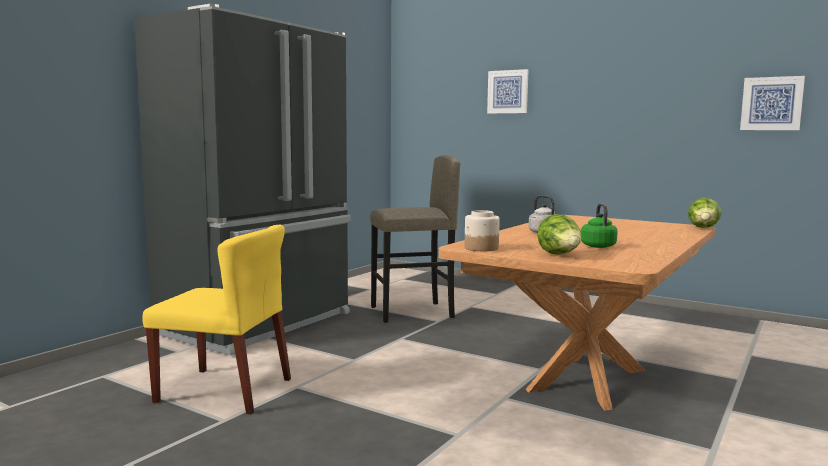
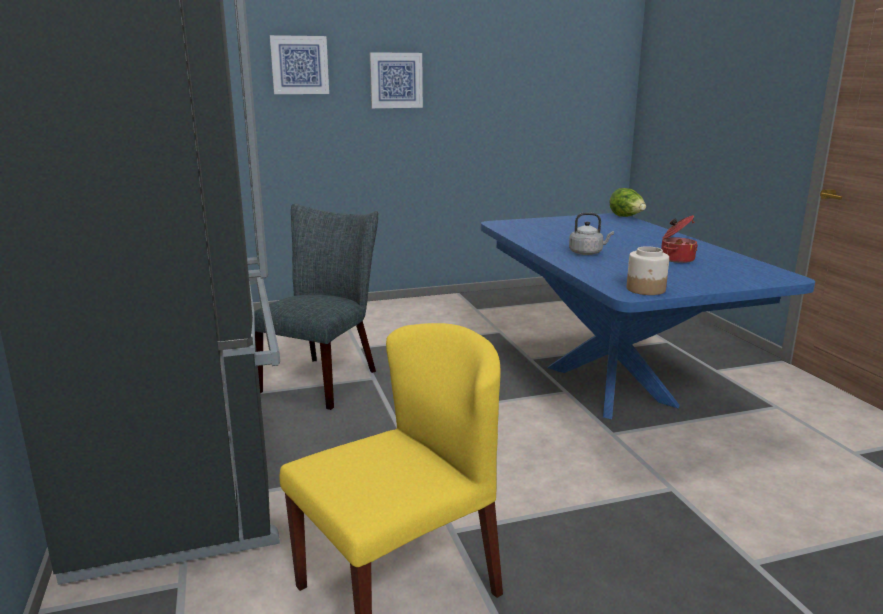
camera: 50 degrees left, 10 degrees up
grey stool [370,155,460,323] -> grey chair [254,204,378,410]
brown dining table [439,215,715,411] -> blue dining table [481,213,815,419]
lettuce [537,214,582,255] -> none
green kettle [581,203,618,248] -> cooking pot [661,215,698,263]
picture [740,76,805,130] -> picture moved to [370,52,423,108]

